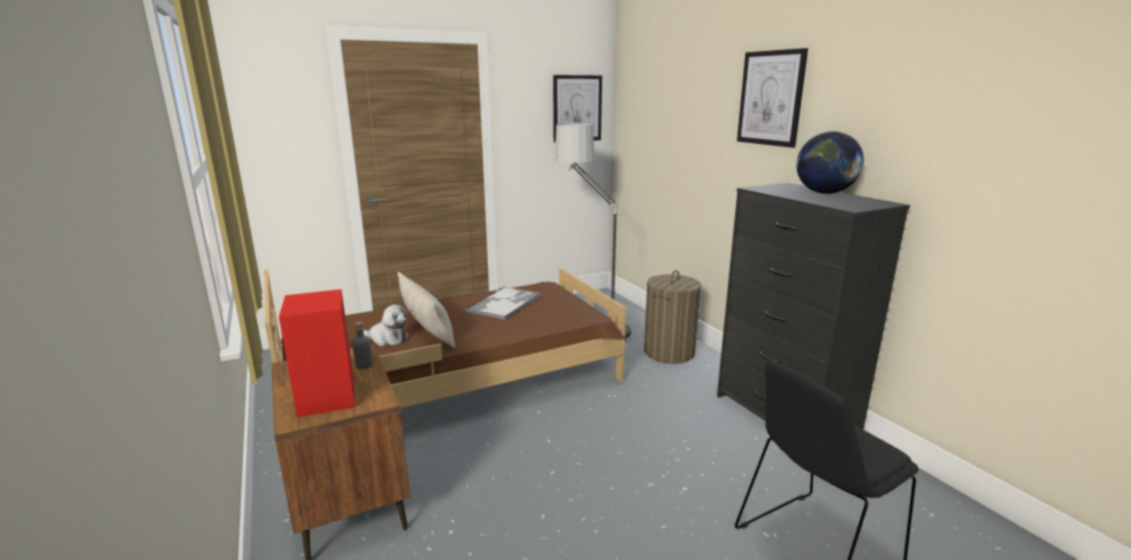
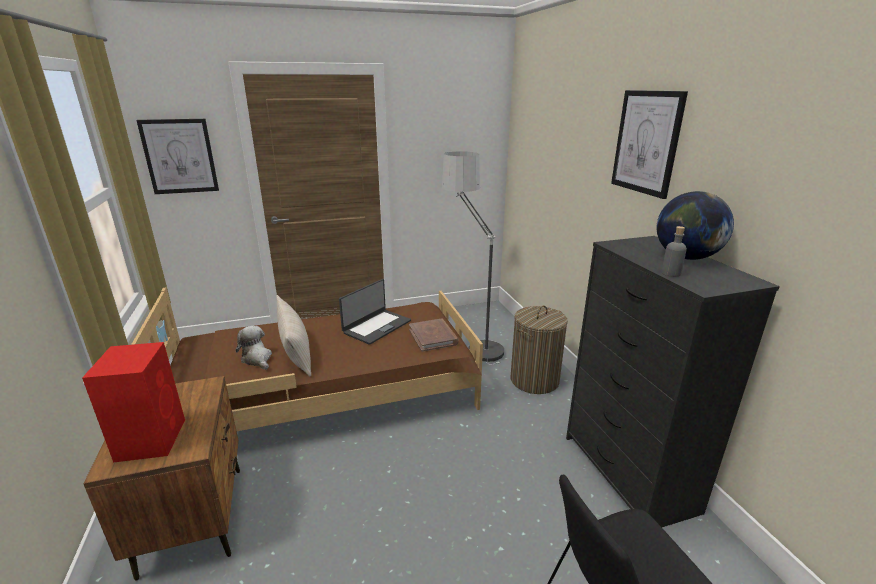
camera: 10 degrees right, 5 degrees up
grey bottle [352,322,373,369] -> grey bottle moved to [662,226,687,277]
plush toy [363,304,409,346] -> plush toy turned 150 degrees counterclockwise [236,326,272,370]
tray [465,287,541,320] -> laptop [339,279,411,345]
picture [553,75,602,142] -> picture moved to [136,119,219,194]
none -> brown book [409,318,459,352]

